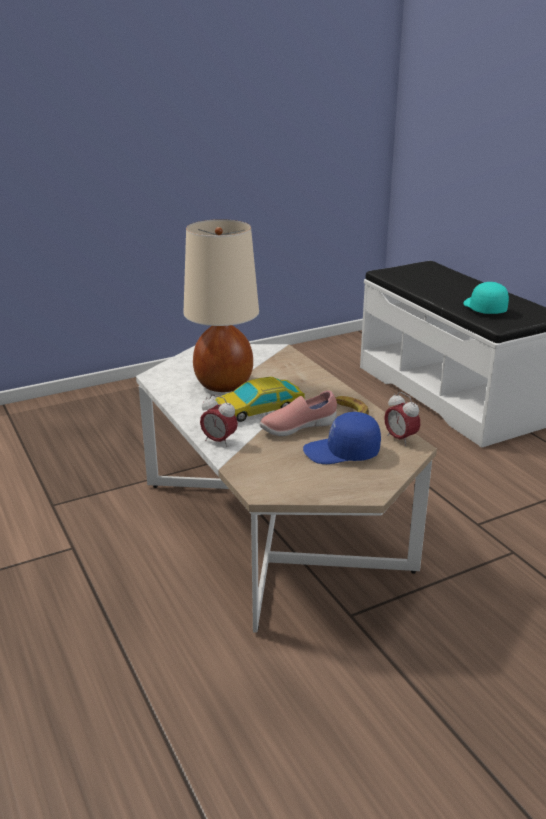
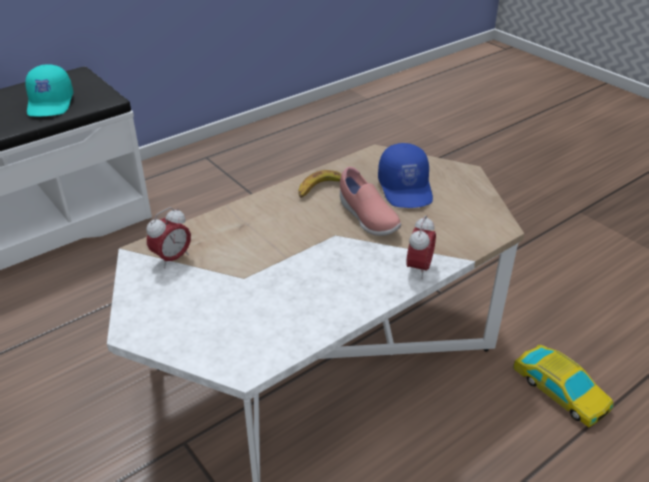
camera: 100 degrees left, 10 degrees up
beige table lamp [183,219,259,392] -> none
toy car [215,377,305,422] -> toy car moved to [513,345,613,427]
alarm clock [384,392,420,446] -> alarm clock moved to [146,207,191,269]
turquoise cap [463,282,509,314] -> turquoise cap turned 75 degrees counterclockwise [25,64,73,117]

